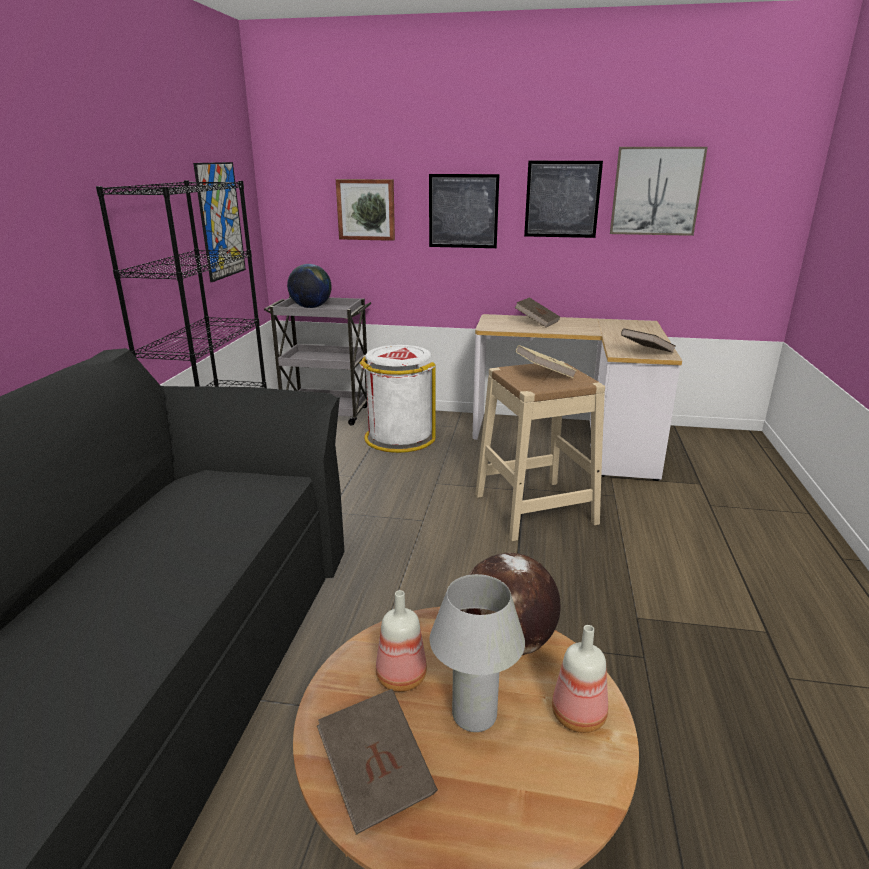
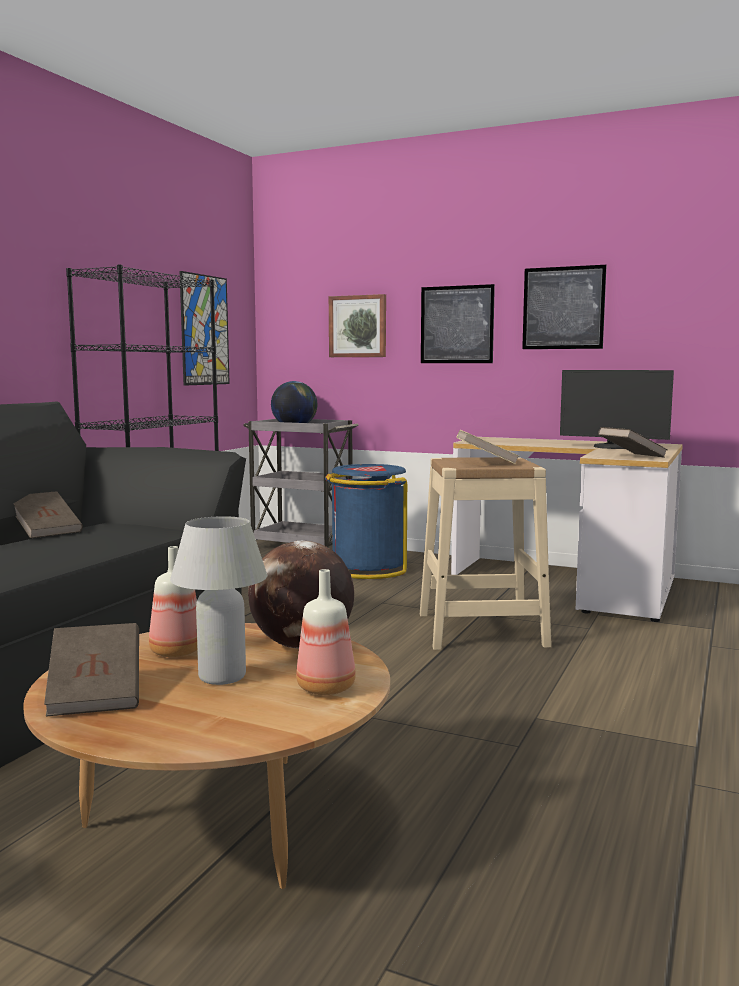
camera: 15 degrees right, 15 degrees down
white trash can [359,345,436,453] -> blue trash can [325,464,407,579]
brown book [514,297,560,327] -> brown book moved to [13,491,83,538]
picture [610,147,708,236] -> none
none -> monitor [560,370,674,449]

